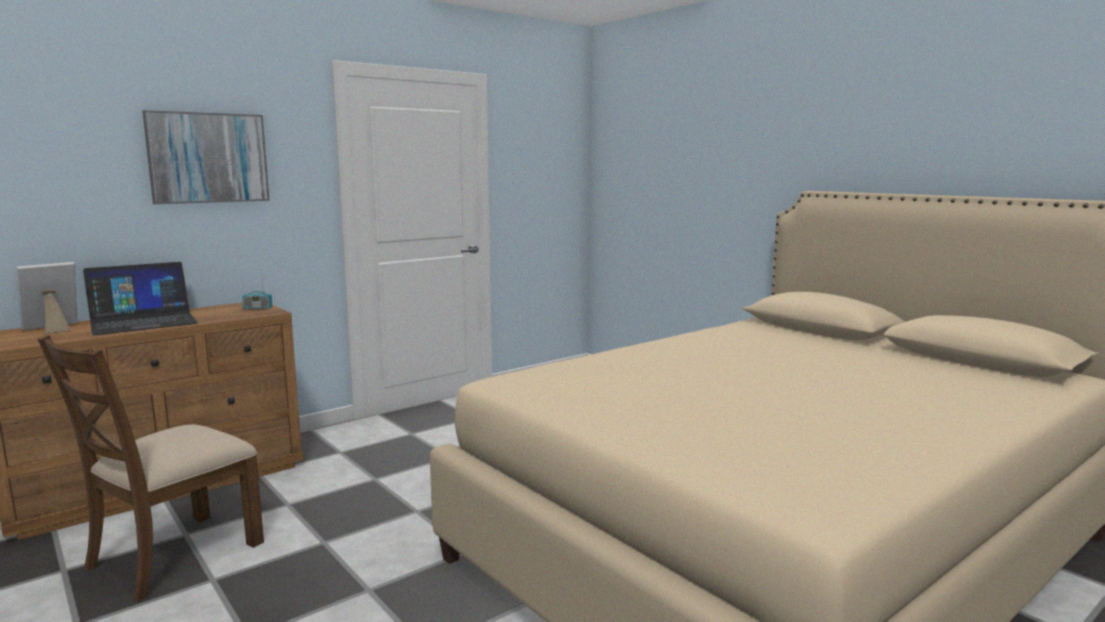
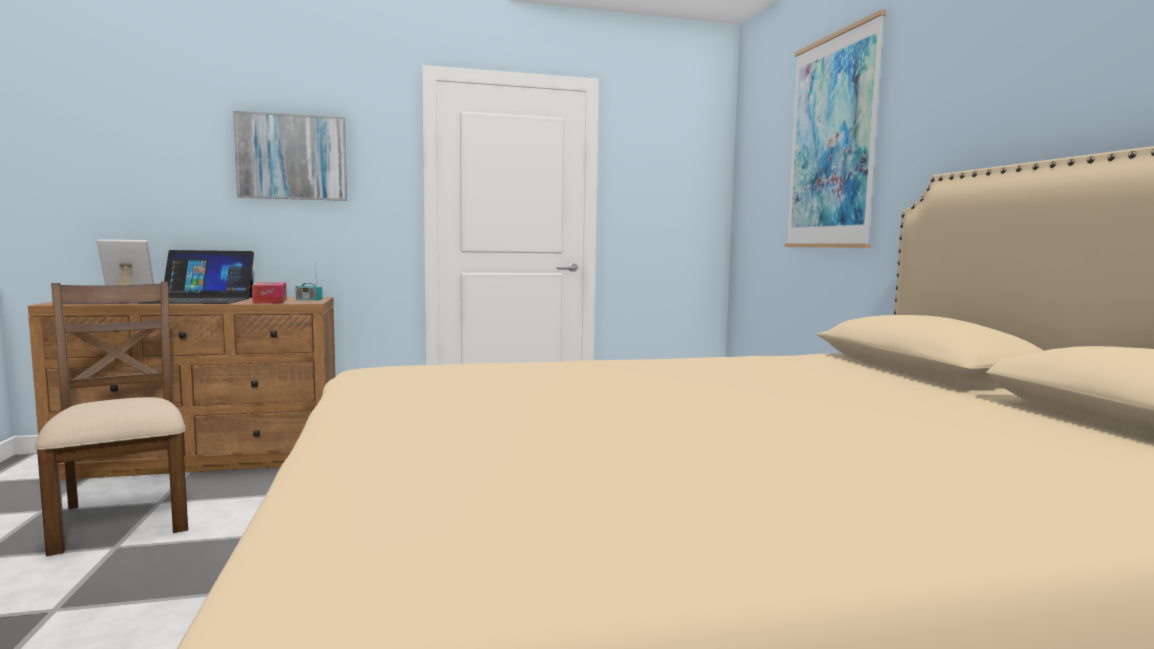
camera: 25 degrees right, 5 degrees down
brown chair [38,335,264,602] -> brown chair turned 90 degrees clockwise [35,281,188,556]
none -> tissue box [252,282,287,304]
none -> picture [785,10,886,248]

